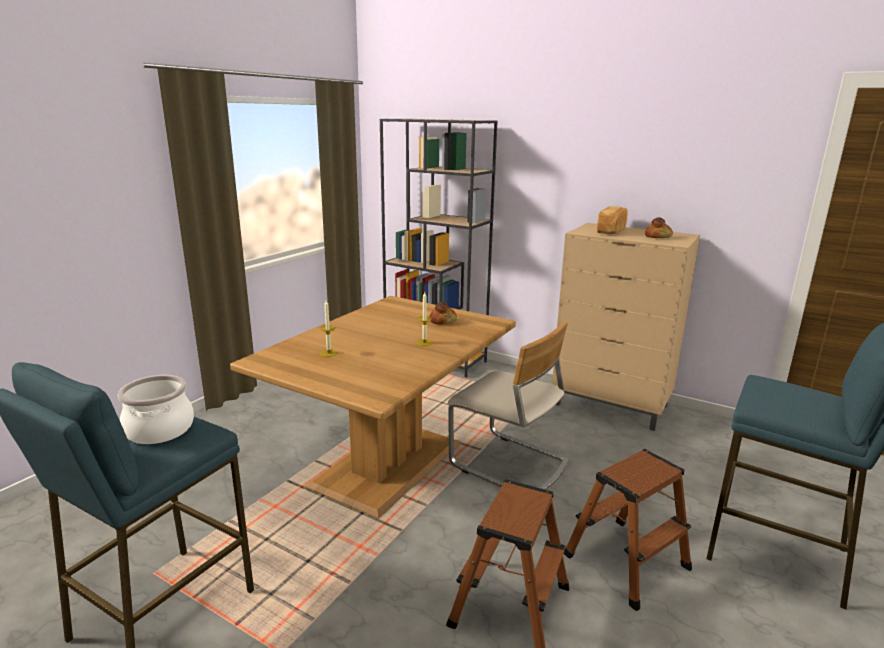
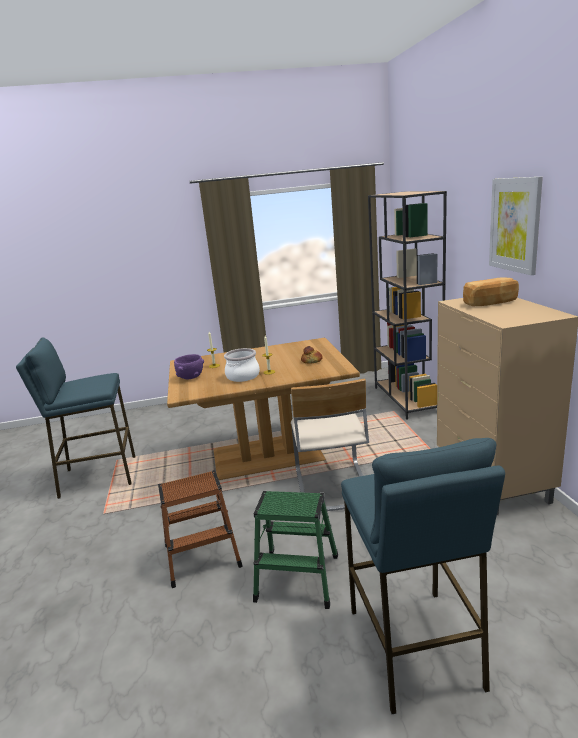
camera: 50 degrees right, 0 degrees up
cooking pot [118,375,194,444] -> cooking pot moved to [224,348,260,382]
brown step ladder [564,449,692,611] -> green step ladder [253,490,338,609]
bread [645,217,673,238] -> none
none -> purple bowl [174,354,204,379]
none -> picture [489,177,543,275]

